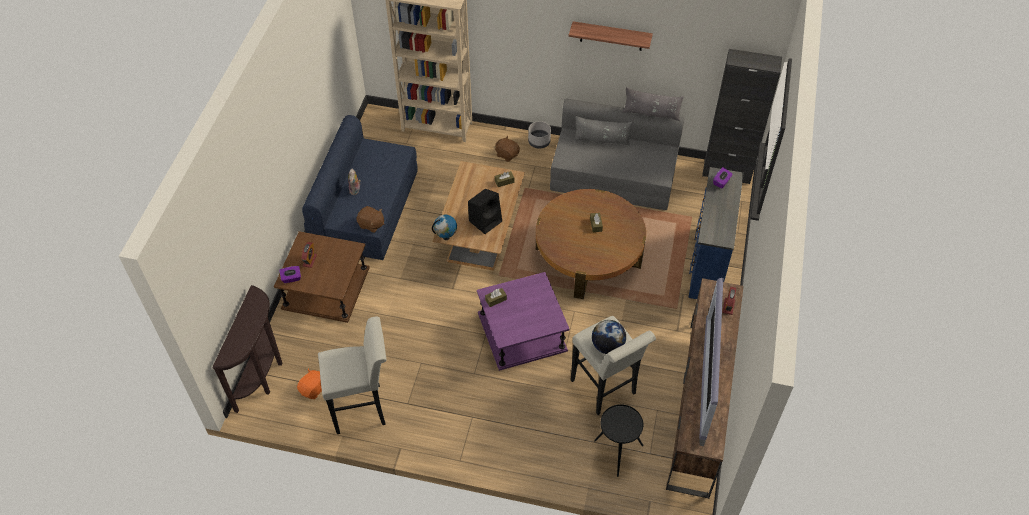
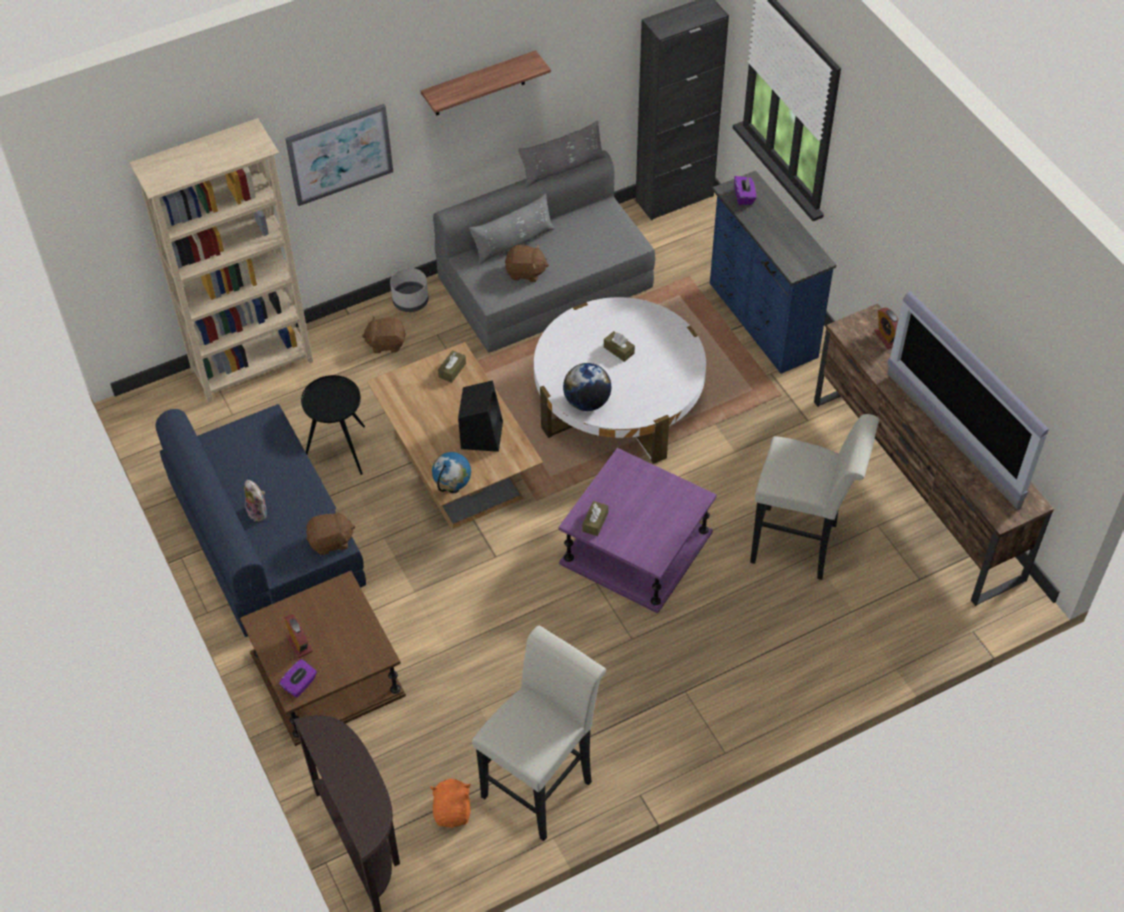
camera: 40 degrees left, 0 degrees up
brown coffee table [536,189,646,299] -> white coffee table [534,297,706,464]
globe [592,320,626,354] -> globe moved to [563,363,611,411]
black side table [594,404,644,477] -> black side table moved to [301,375,365,475]
none -> picture [285,104,393,206]
none -> brown plush toy [505,244,549,282]

